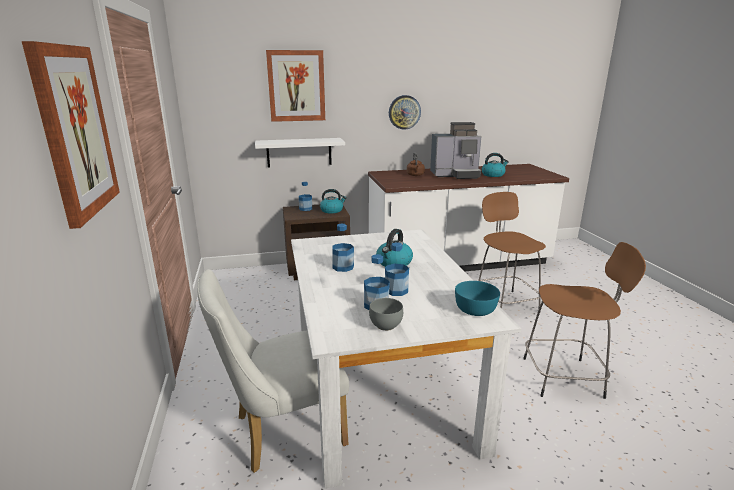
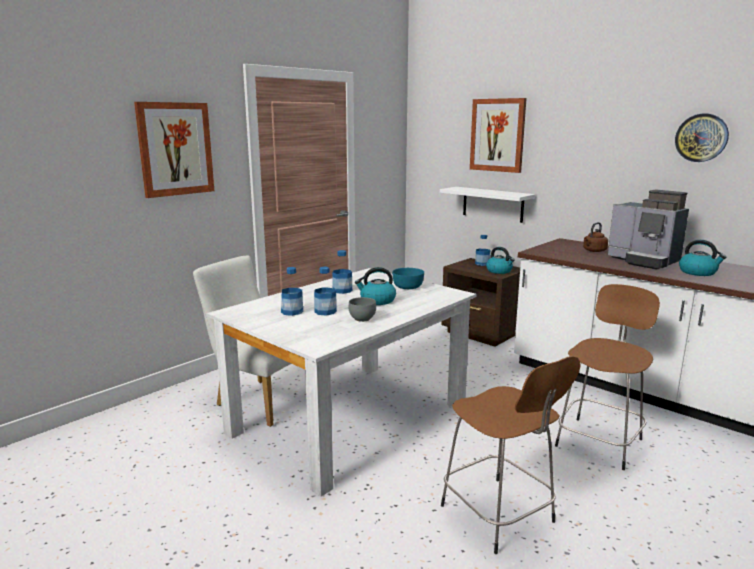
camera: 55 degrees right, 5 degrees down
grey bowl [369,298,403,331] -> grey bowl moved to [348,297,376,322]
wall clock [389,95,421,130] -> wall clock moved to [675,113,729,162]
turquoise bowl [455,281,500,316] -> turquoise bowl moved to [392,268,424,289]

